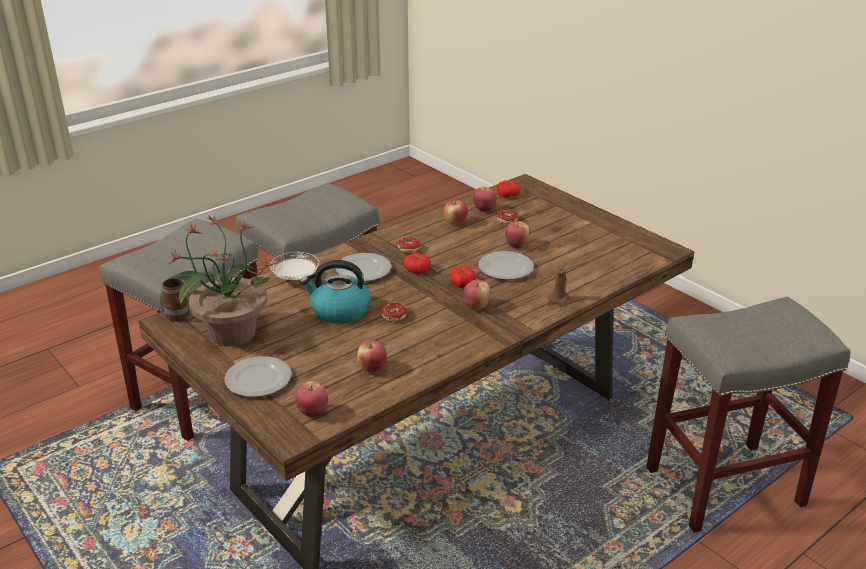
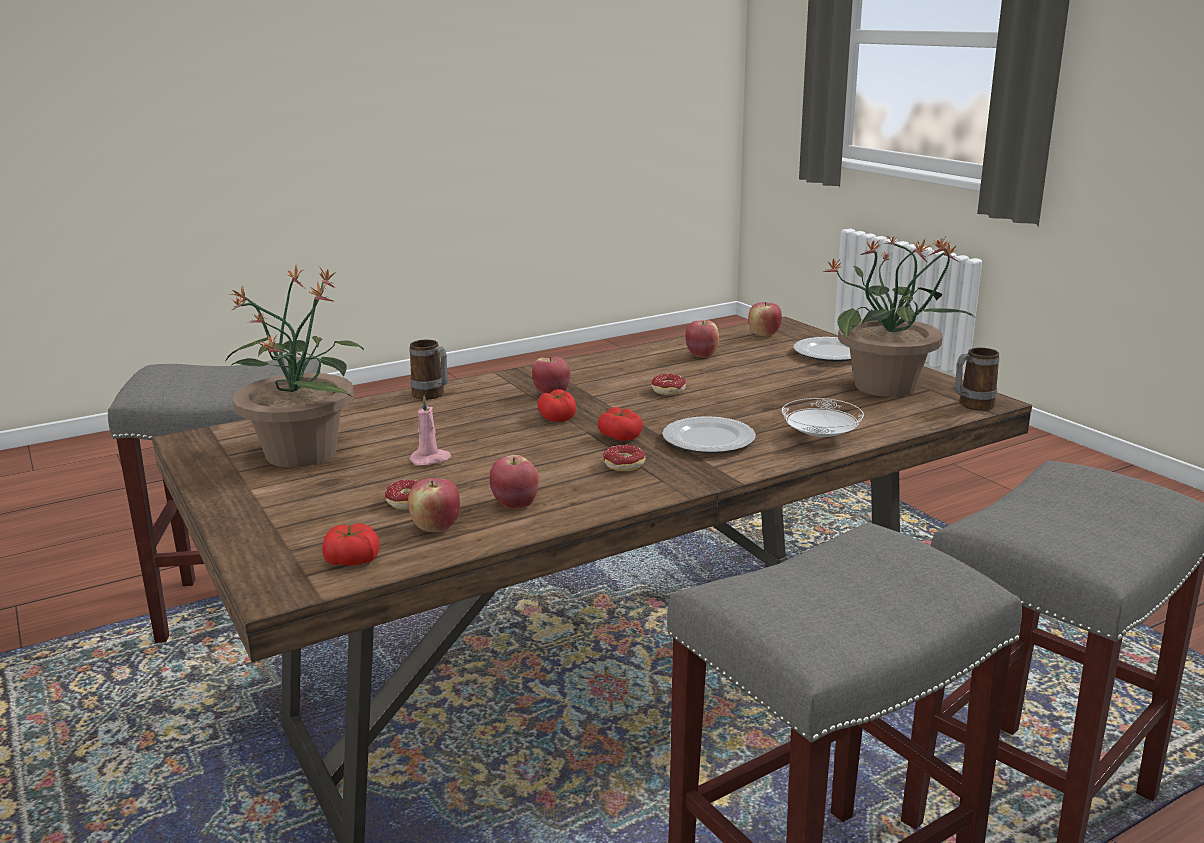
camera: 170 degrees left, 10 degrees down
kettle [300,260,371,324] -> none
plate [478,251,534,280] -> none
apple [505,221,529,249] -> pink candle [409,396,451,466]
brown candle [547,264,570,304] -> mug [410,339,448,400]
none -> potted plant [226,266,364,467]

